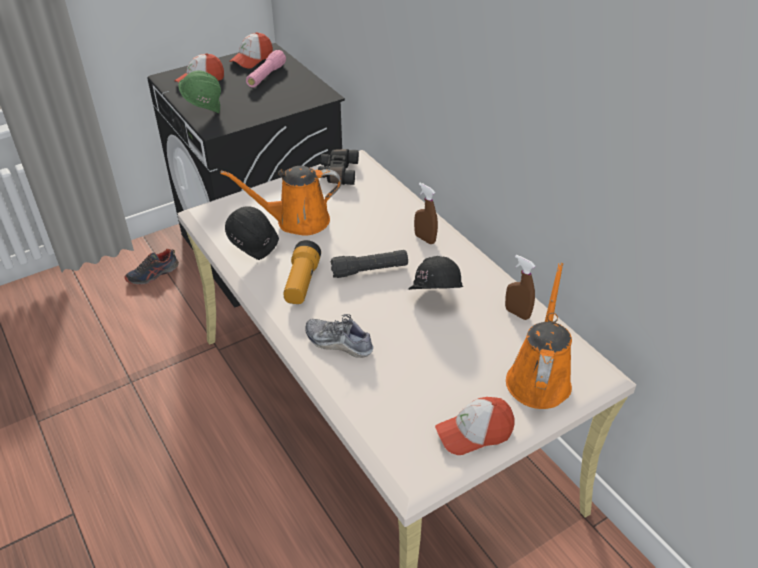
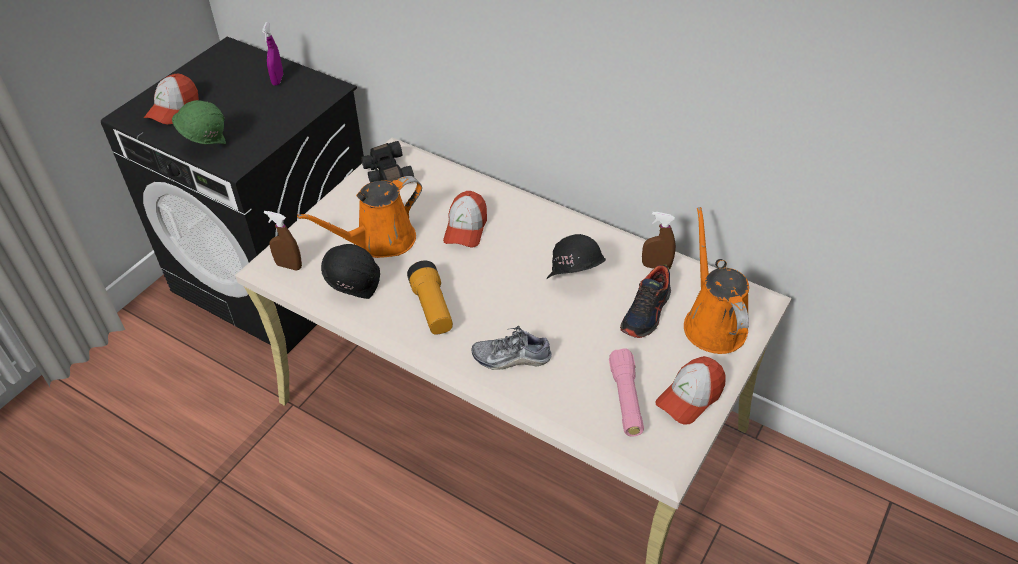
camera: 25 degrees left, 5 degrees up
shoe [125,249,179,285] -> shoe moved to [620,264,671,338]
cap [229,32,273,69] -> cap moved to [443,191,487,247]
pink flashlight [246,50,286,87] -> pink flashlight moved to [609,348,644,437]
black flashlight [331,250,408,278] -> none
brown spray bottle [414,183,438,244] -> brown spray bottle moved to [264,211,302,271]
none -> purple spray bottle [262,22,283,86]

